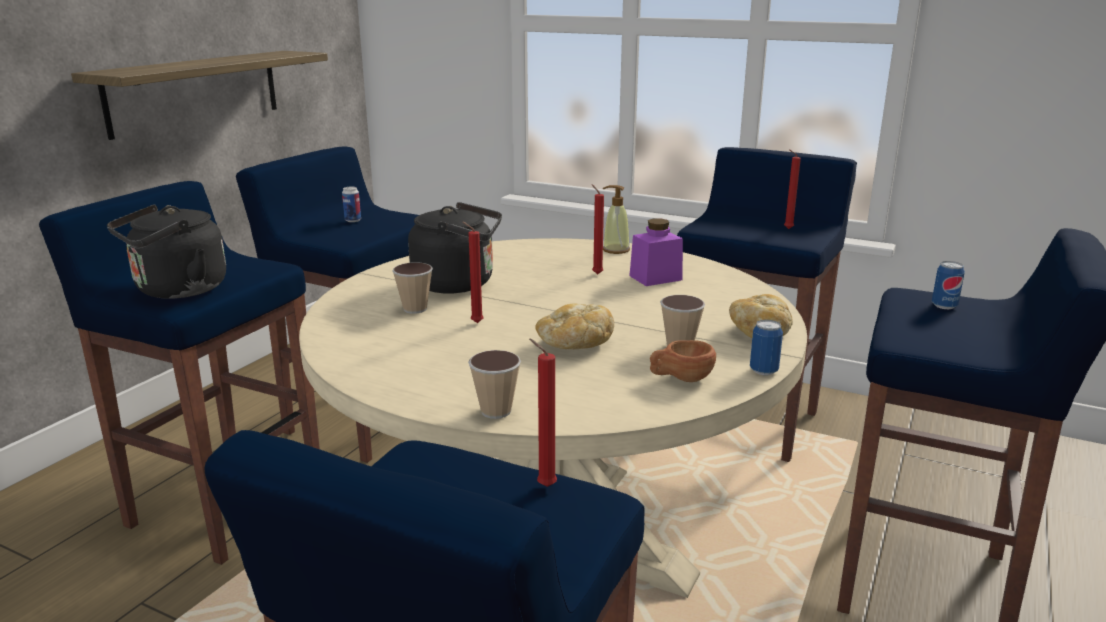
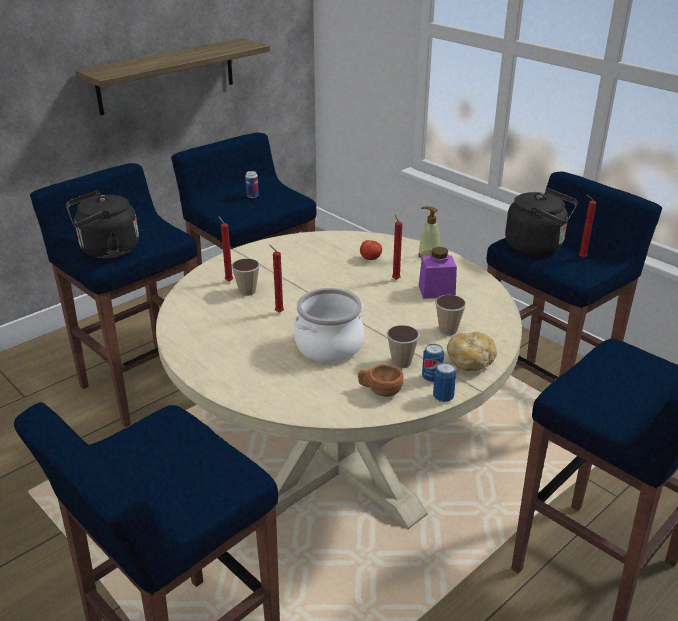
camera: 20 degrees right, 10 degrees up
black kettle [408,202,502,294] -> black kettle moved to [505,188,578,255]
cup [468,350,521,419] -> cup moved to [435,295,466,335]
red candle [529,339,557,487] -> red candle moved to [218,216,233,282]
bread [535,303,614,349] -> cooking pot [294,288,365,362]
can [932,261,965,309] -> can moved to [422,344,444,382]
none -> tomato [360,240,382,260]

